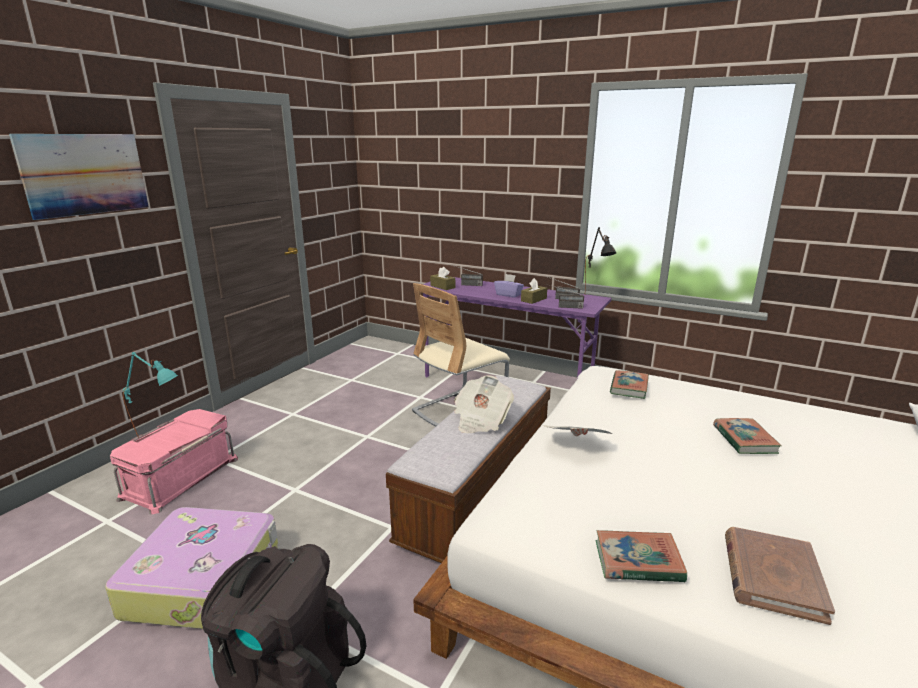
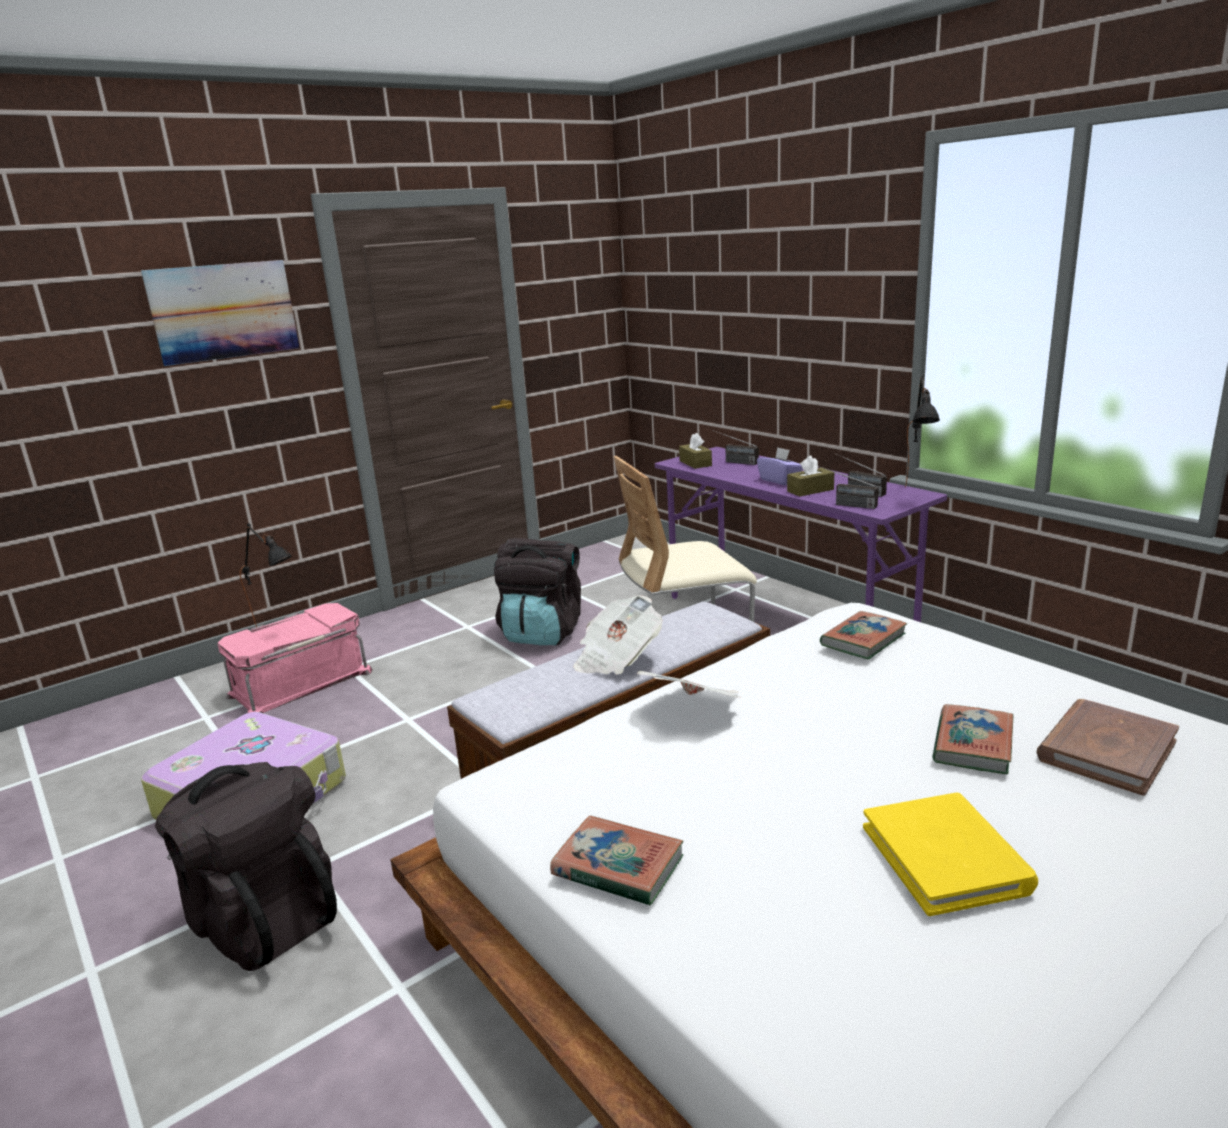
camera: 25 degrees right, 0 degrees up
turquoise table lamp [123,352,178,438] -> black table lamp [240,523,292,627]
brown book [725,527,835,625] -> brown book moved to [1036,699,1179,796]
none -> black backpack [494,538,581,646]
none -> yellow book [863,793,1038,916]

